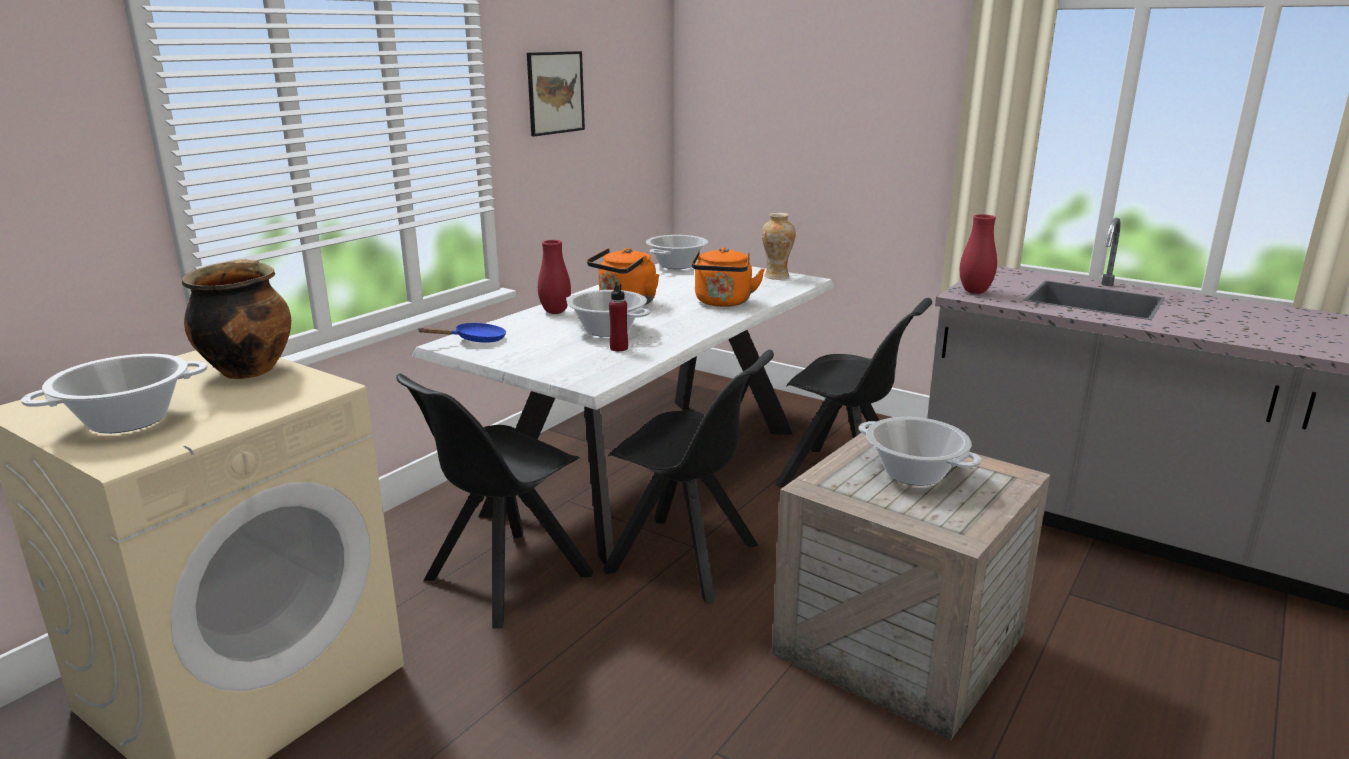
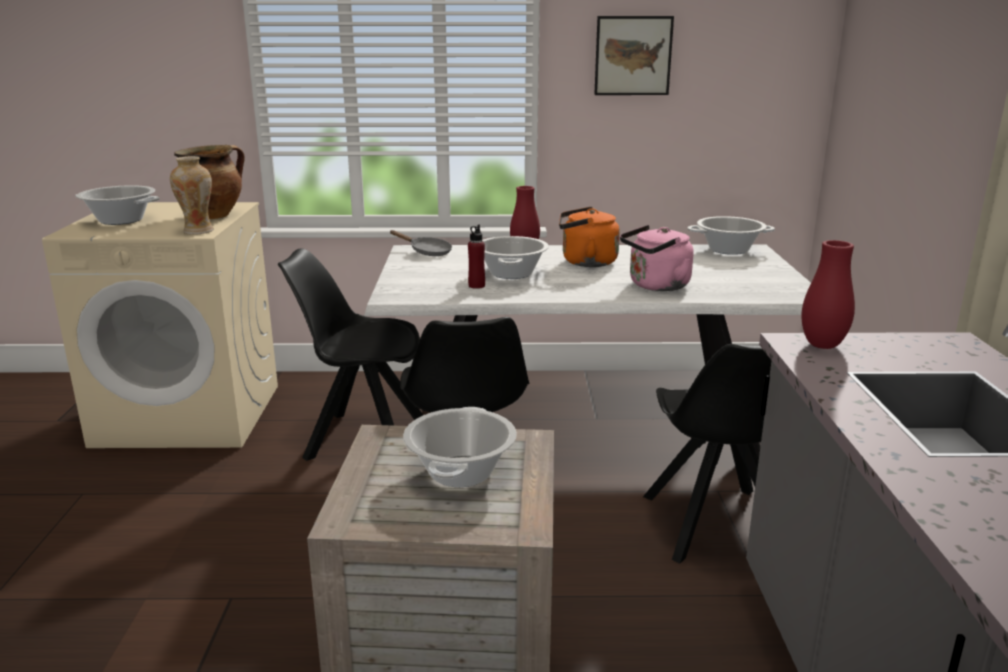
camera: 55 degrees right, 0 degrees up
blue frying pan [417,323,506,343] -> grey frying pan [390,230,452,256]
orange kettle [692,247,765,307] -> pink kettle [620,225,694,291]
vase [762,213,796,280] -> vase moved to [170,156,214,235]

